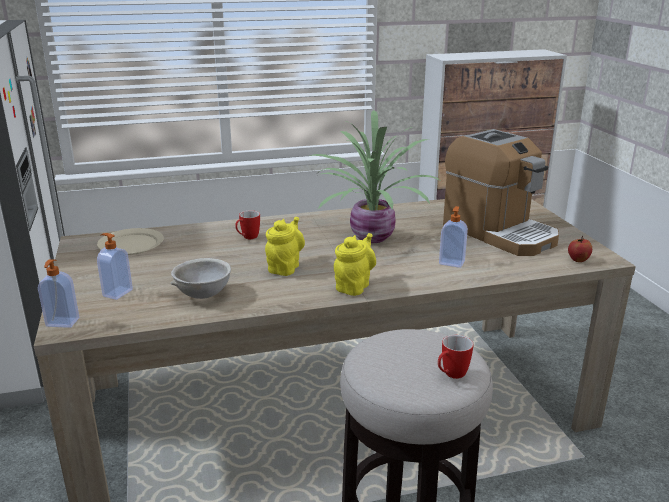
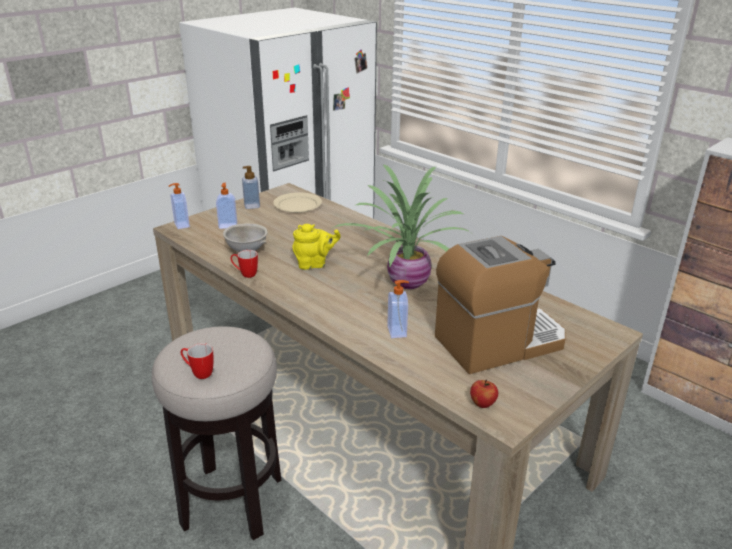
camera: 60 degrees right, 5 degrees up
mug [235,211,260,239] -> mug moved to [230,250,258,278]
yellow teapot [334,233,376,296] -> none
coffee machine [443,129,559,256] -> coffee machine turned 135 degrees counterclockwise [435,236,566,374]
none -> soap dispenser [242,166,260,209]

